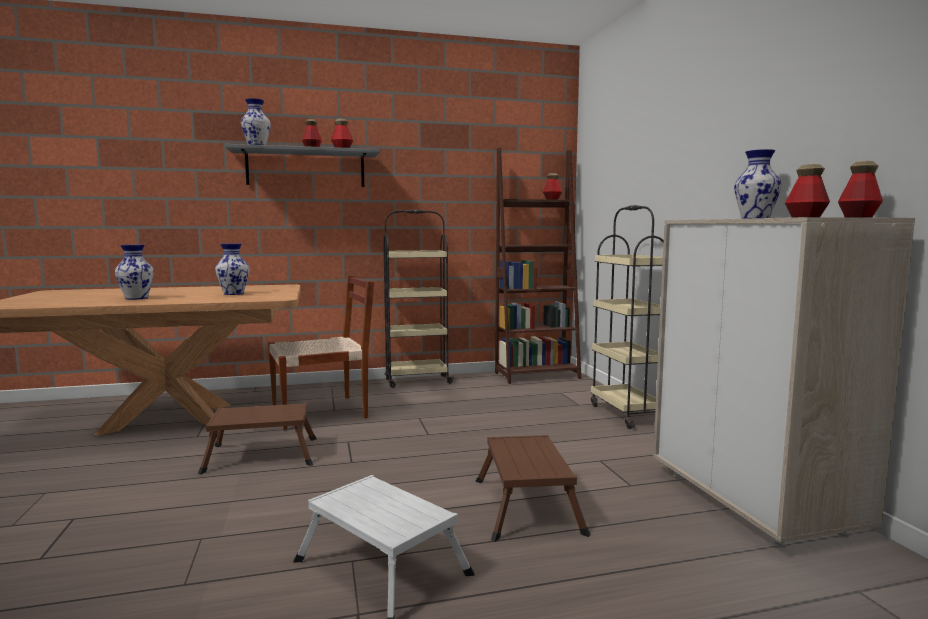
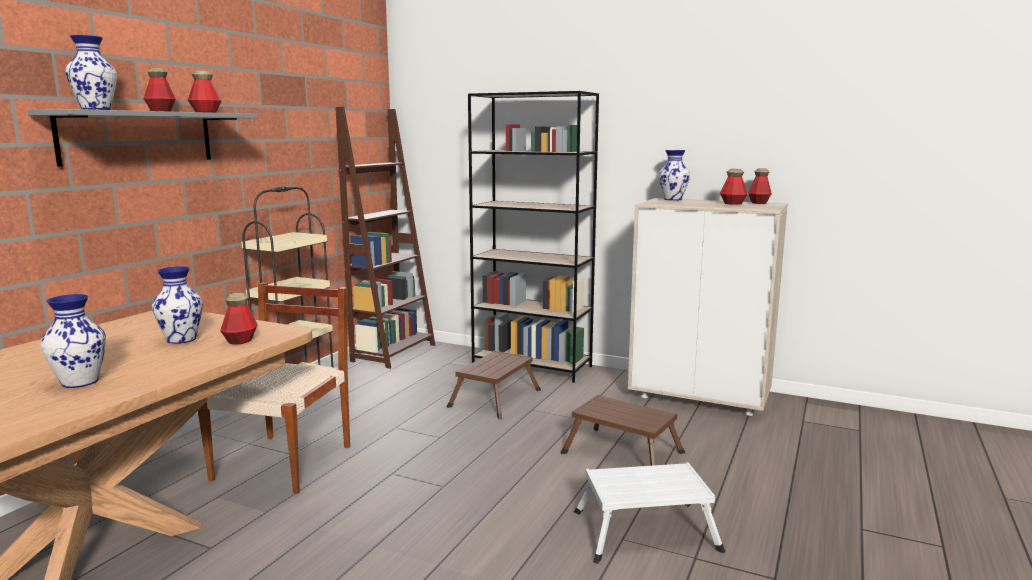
camera: 50 degrees left, 5 degrees up
brown step ladder [198,403,317,475] -> brown step ladder moved to [446,351,541,419]
bottle [543,173,562,200] -> bottle moved to [220,293,258,344]
beige cart [591,205,664,429] -> beige bookcase [468,91,599,383]

